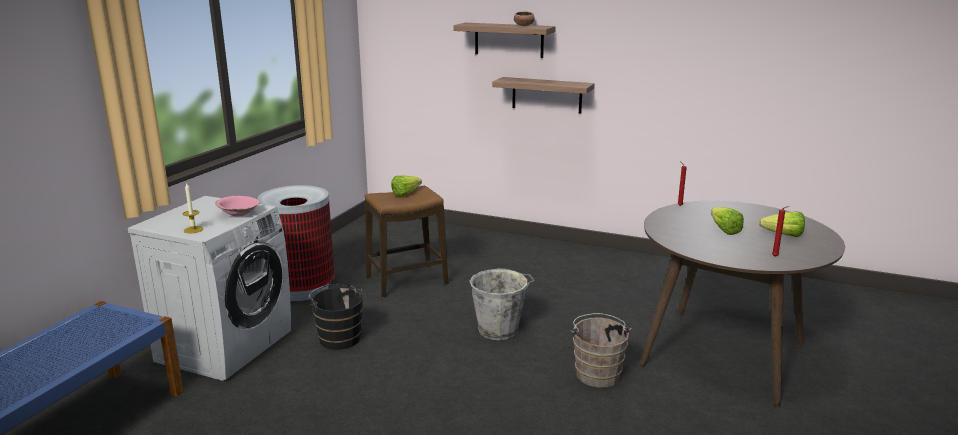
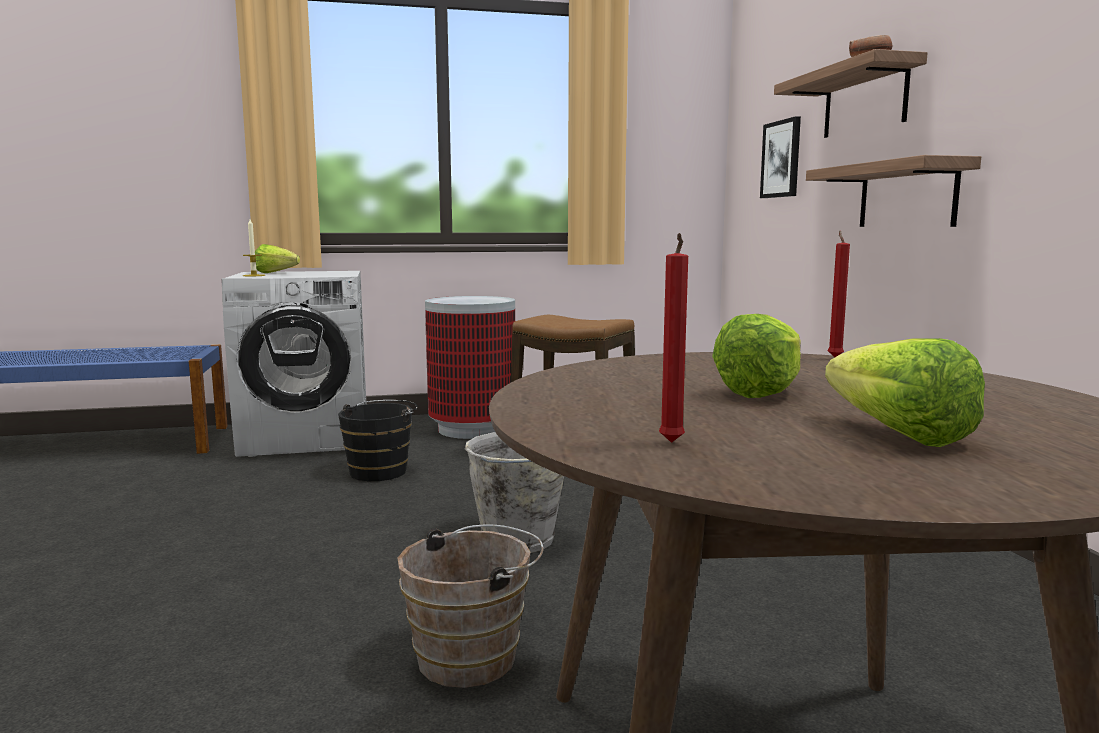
camera: 55 degrees right, 10 degrees down
pink bowl [215,196,259,216] -> none
lettuce [391,175,422,196] -> lettuce moved to [255,244,300,273]
none -> picture [760,116,801,198]

